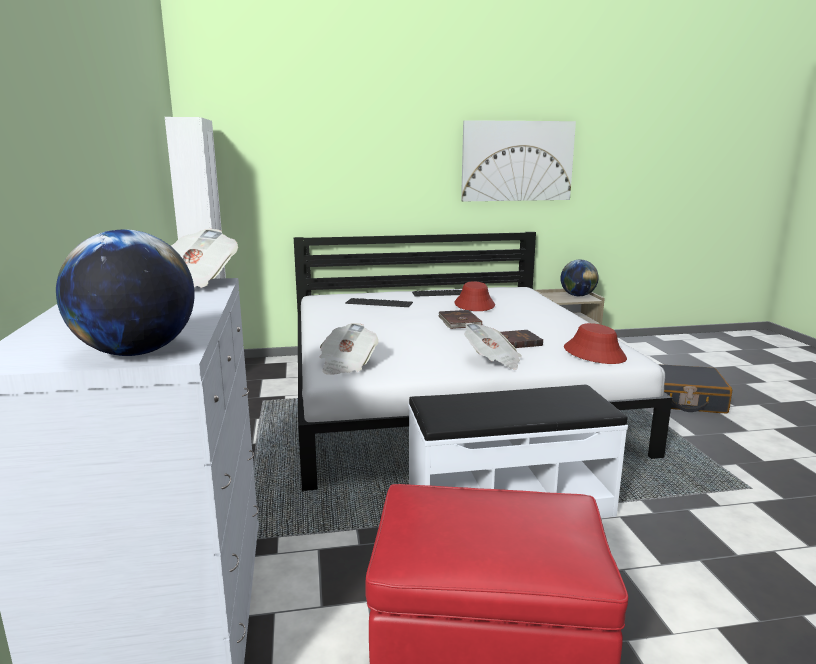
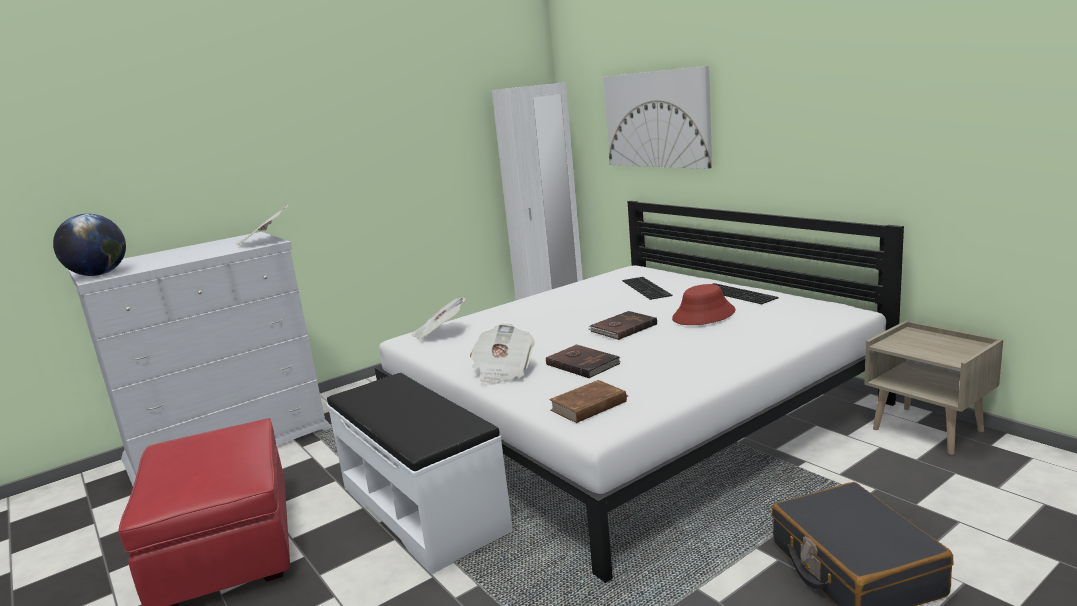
camera: 65 degrees right, 0 degrees up
picture [461,120,576,202] -> picture moved to [603,66,712,169]
globe [560,260,599,296] -> none
red hat [564,323,627,364] -> brown book [549,380,628,423]

